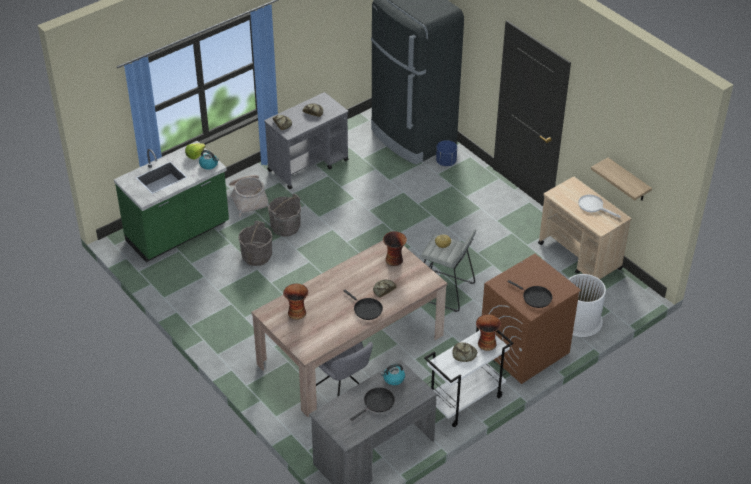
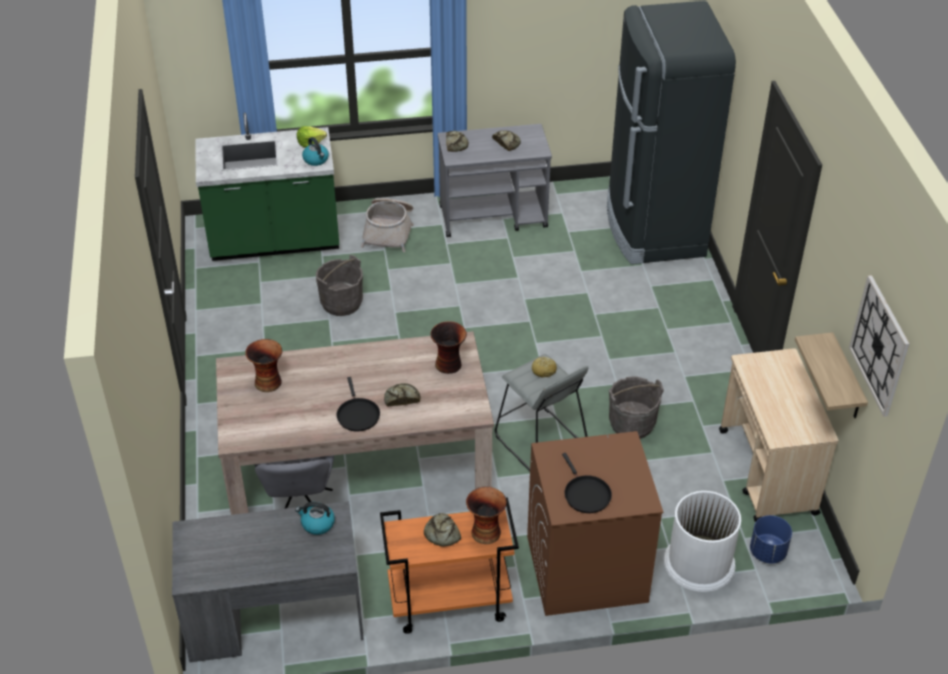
camera: 30 degrees right, 0 degrees up
grey bucket [268,194,301,237] -> grey bucket moved to [609,376,664,439]
black frying pan [350,388,395,421] -> none
white cart [424,328,513,427] -> orange cart [380,497,519,634]
blue planter [436,140,457,166] -> blue planter moved to [750,515,792,564]
white frying pan [578,194,621,218] -> none
none -> wall clock [849,275,909,417]

